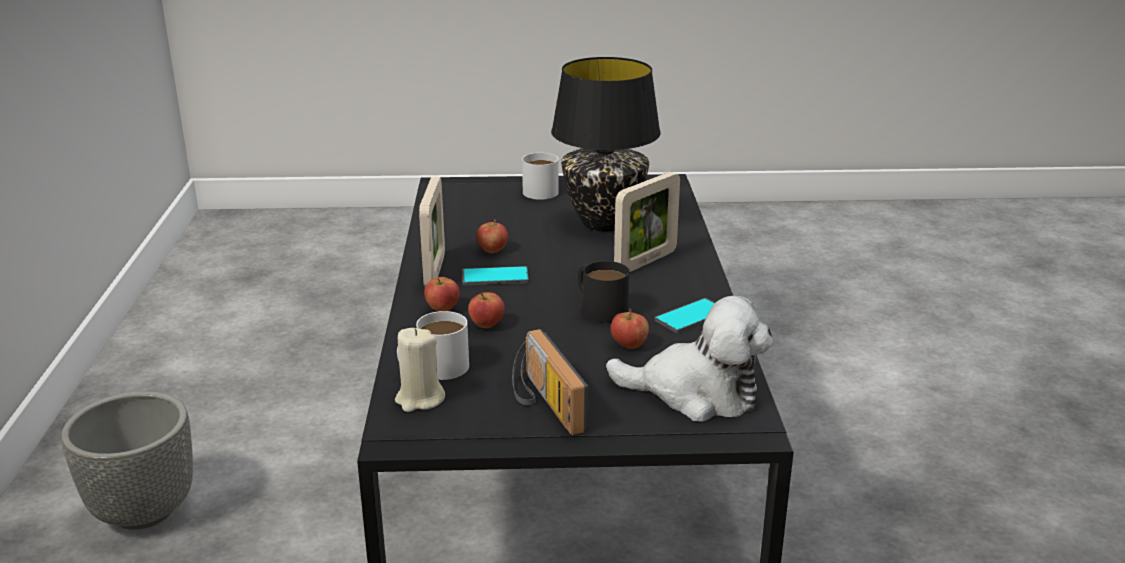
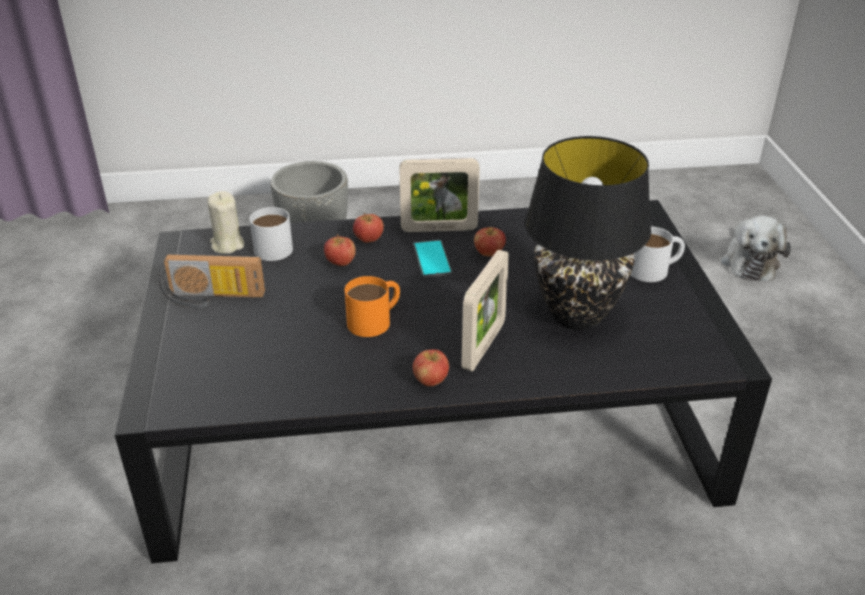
camera: 85 degrees right, 10 degrees up
radio [512,329,588,435] -> radio turned 150 degrees counterclockwise [159,254,265,308]
black mug [578,261,629,322] -> orange mug [345,276,400,337]
plush toy [606,296,773,422] -> plush toy moved to [721,216,791,281]
apple [611,308,649,349] -> apple moved to [413,349,449,386]
picture frame [614,172,680,272] -> picture frame turned 105 degrees counterclockwise [461,250,509,371]
phone [654,298,715,333] -> none

